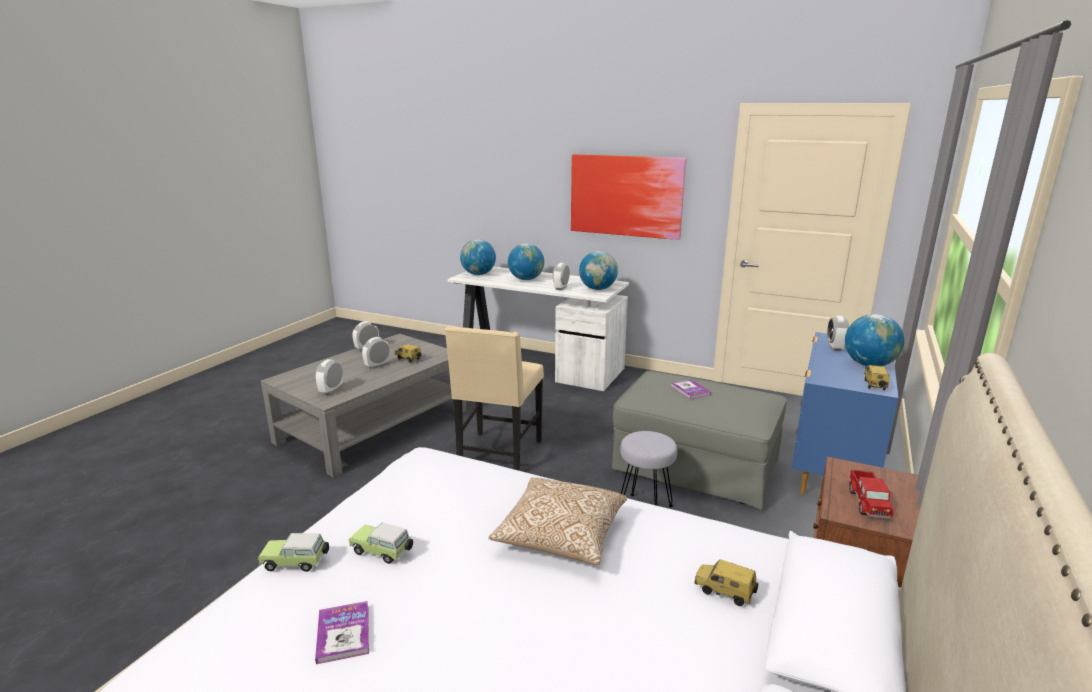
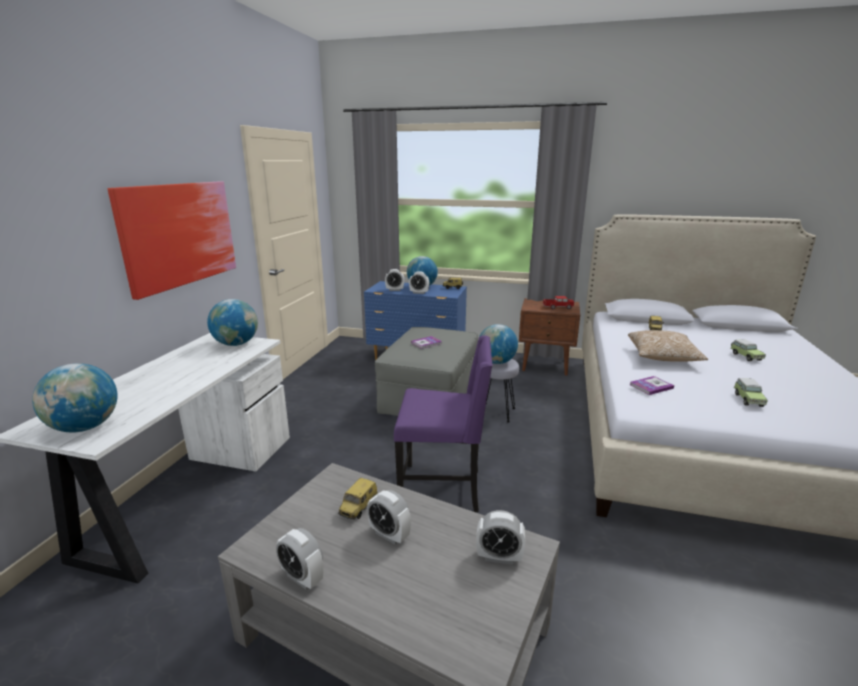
camera: 100 degrees left, 0 degrees up
toy car [258,533,329,572] -> toy car moved to [730,339,766,361]
book [315,601,369,664] -> book moved to [630,376,674,395]
beige chair [445,326,544,471] -> purple chair [394,335,493,512]
globe [508,243,544,280] -> globe moved to [479,324,518,364]
alarm clock [553,263,570,290] -> alarm clock moved to [409,271,429,294]

